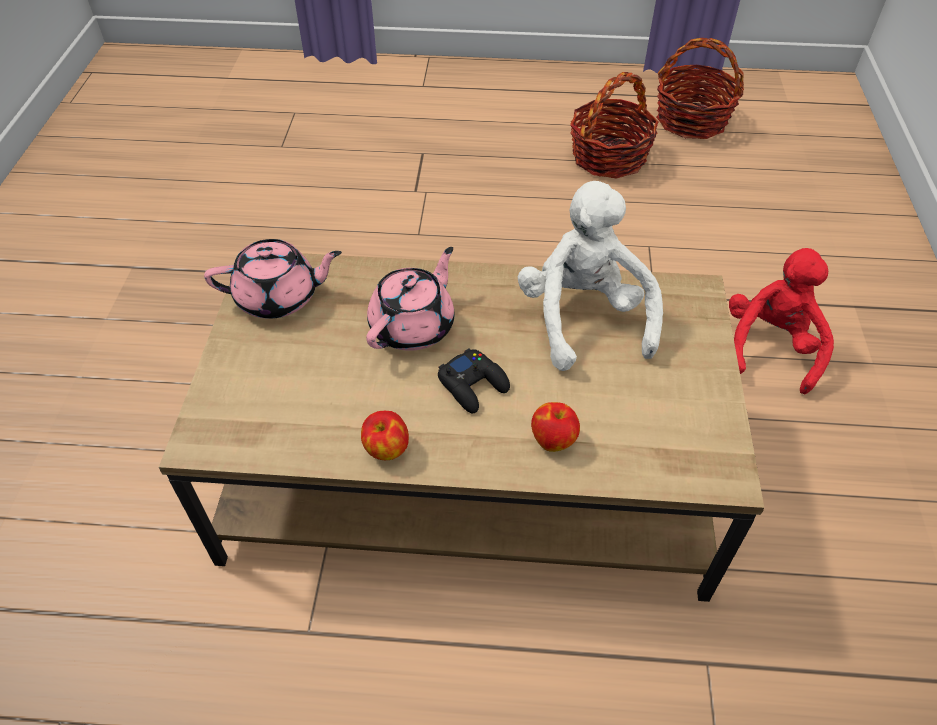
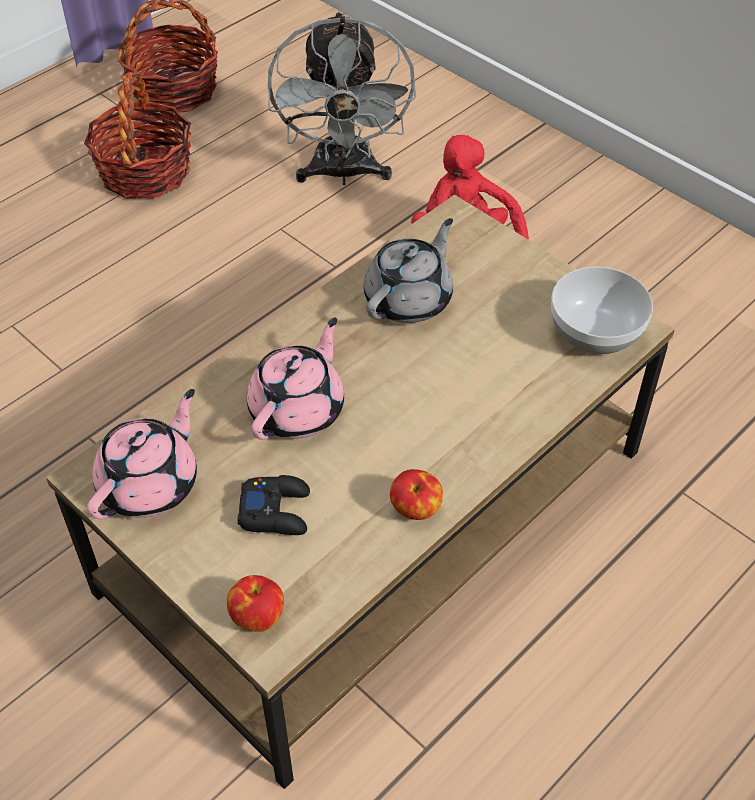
camera: 50 degrees left, 0 degrees up
pink teapot [366,247,455,351] -> pink teapot turned 45 degrees clockwise [247,318,344,440]
black game controller [438,348,510,413] -> black game controller moved to [237,475,310,535]
white plush toy [518,181,663,371] -> grey teapot [364,218,453,323]
apple [531,402,580,452] -> apple moved to [227,575,284,632]
none -> grey fan [268,11,416,185]
none -> bowl [551,267,653,354]

